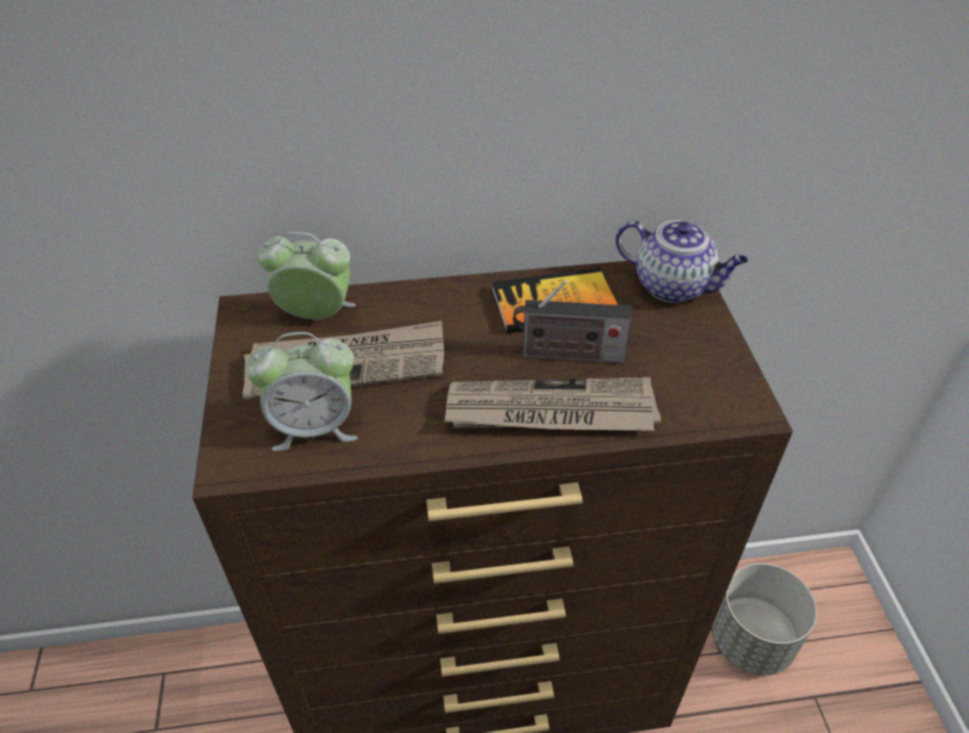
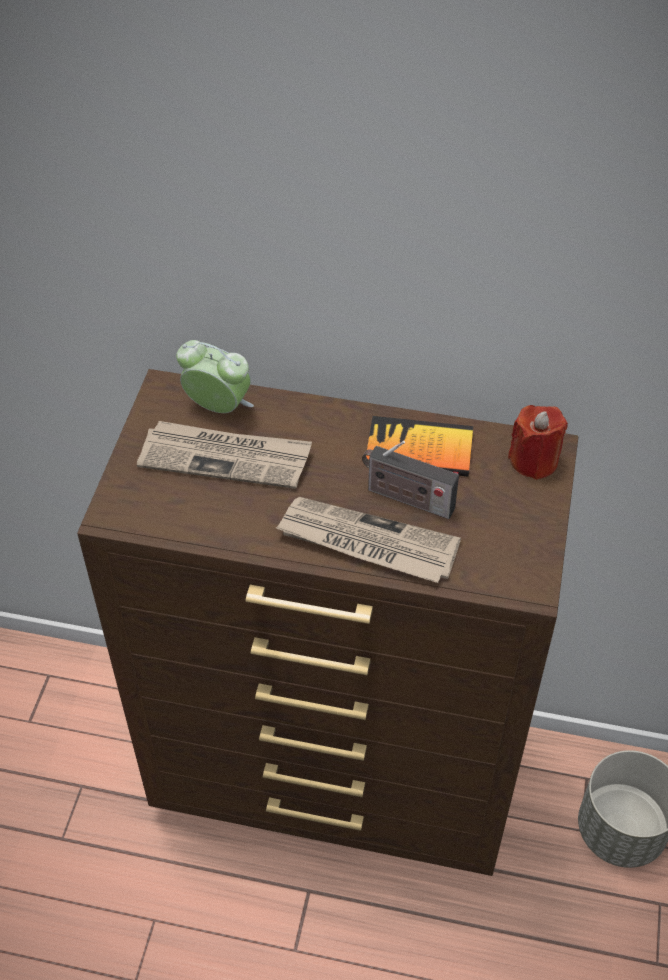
camera: 20 degrees right, 5 degrees up
alarm clock [246,332,358,451] -> none
teapot [616,220,748,303] -> red candle [508,405,568,480]

